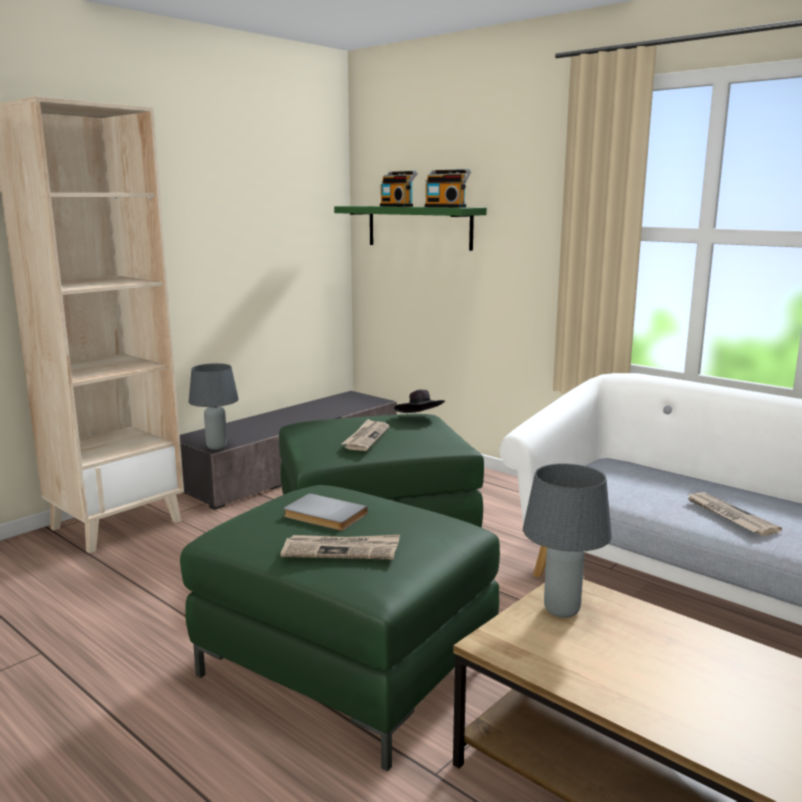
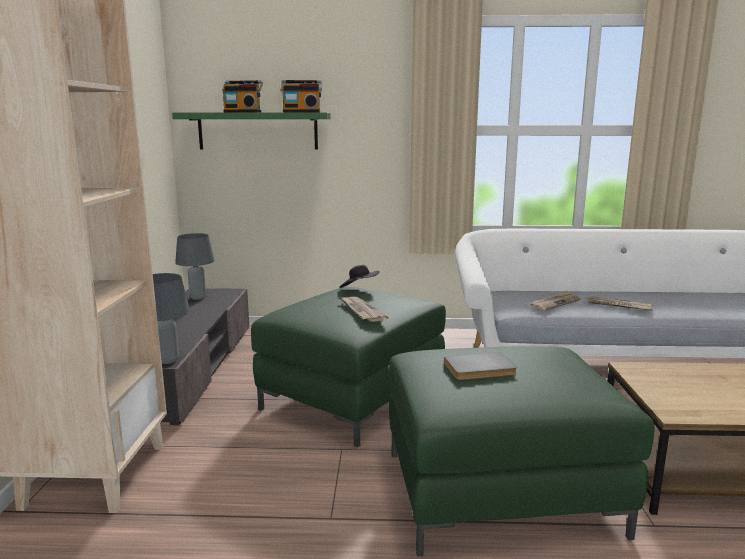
camera: 40 degrees left, 0 degrees up
newspaper [280,535,400,559] -> newspaper moved to [530,291,581,311]
grey table lamp [523,463,612,618] -> grey table lamp moved to [175,233,215,300]

